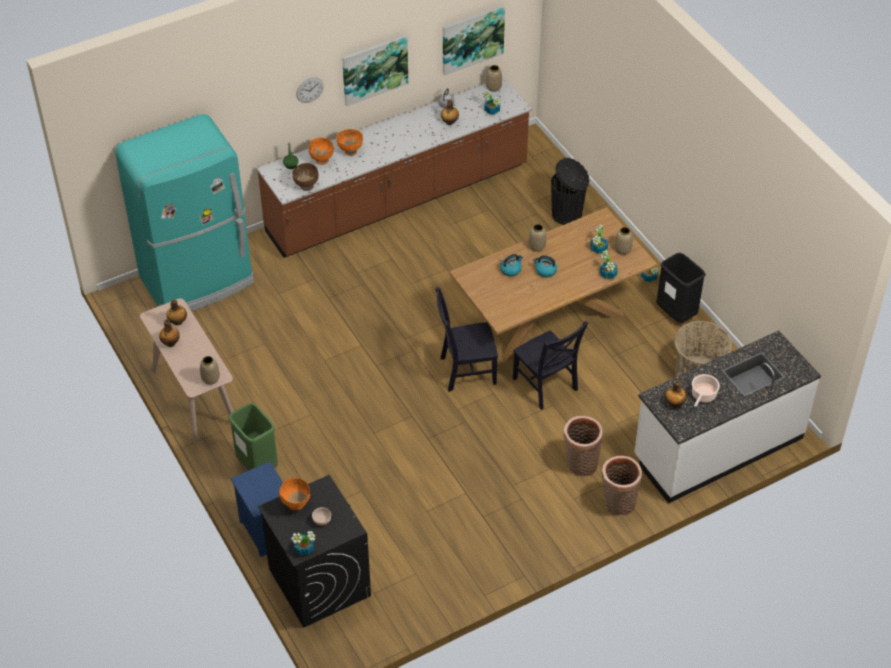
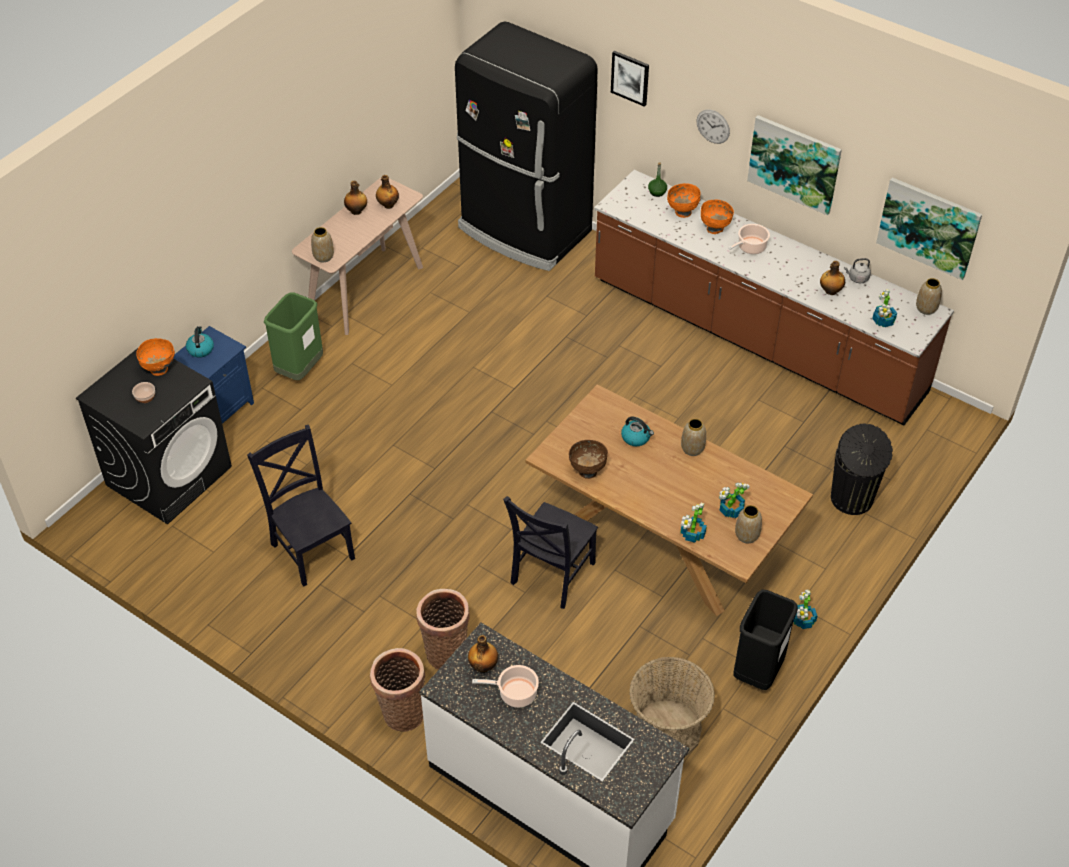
camera: 65 degrees right, 0 degrees up
turquoise fridge [115,114,254,311] -> black fridge [455,21,598,271]
potted plant [291,531,315,555] -> none
brown bowl [292,163,319,191] -> brown bowl moved to [569,440,608,479]
black chair [435,288,498,392] -> black chair moved to [247,424,355,586]
kettle [533,256,557,277] -> kettle moved to [186,326,214,357]
none -> picture [611,51,649,107]
none -> cooking pot [728,224,770,254]

